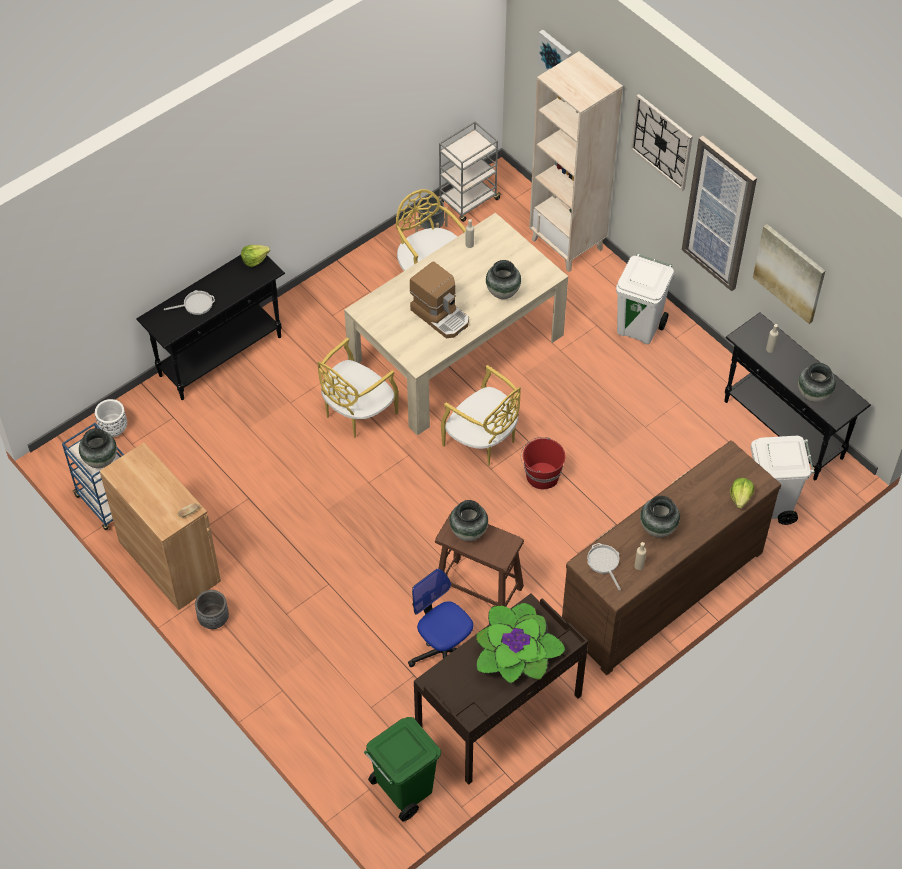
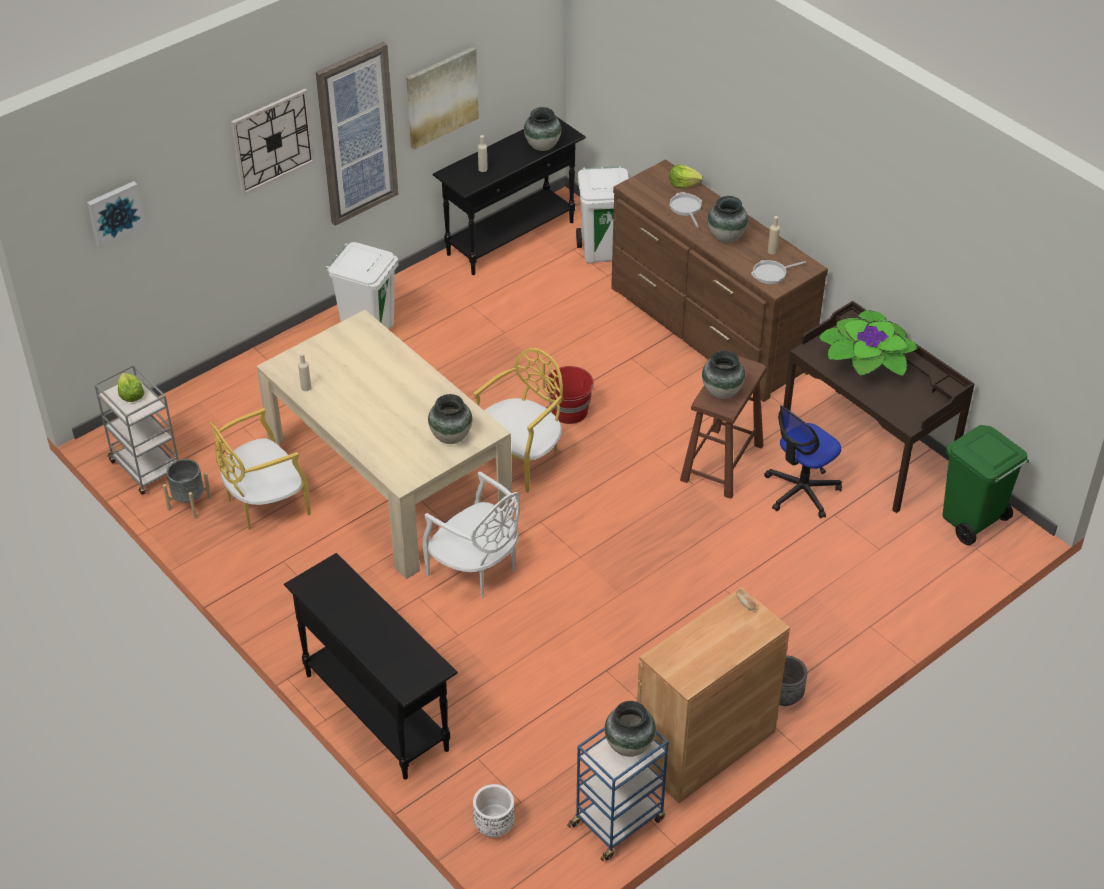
camera: 90 degrees left, 10 degrees down
frying pan [164,290,215,315] -> frying pan moved to [669,192,702,228]
lettuce [241,245,270,267] -> lettuce moved to [118,373,145,402]
yellow chair [317,338,399,438] -> white chair [422,471,519,598]
coffee machine [410,261,469,338] -> none
vase [486,260,521,299] -> vase moved to [428,394,472,444]
beige bookcase [529,51,623,272] -> none

